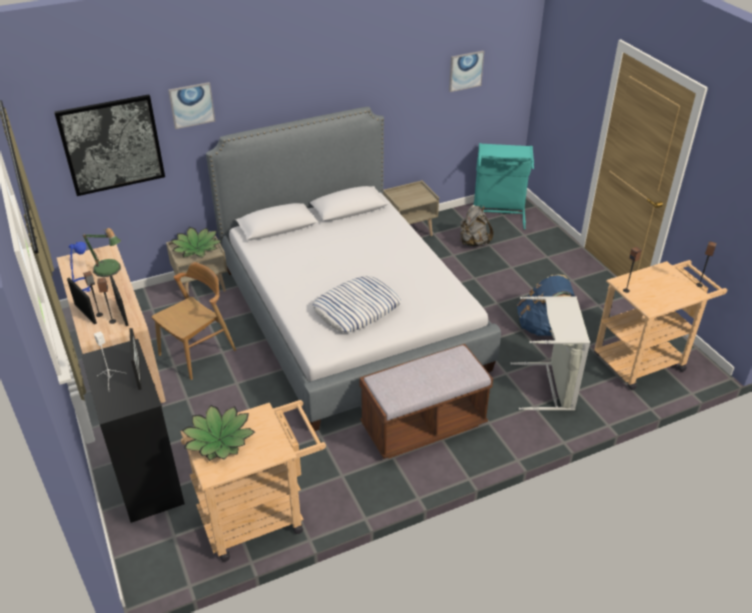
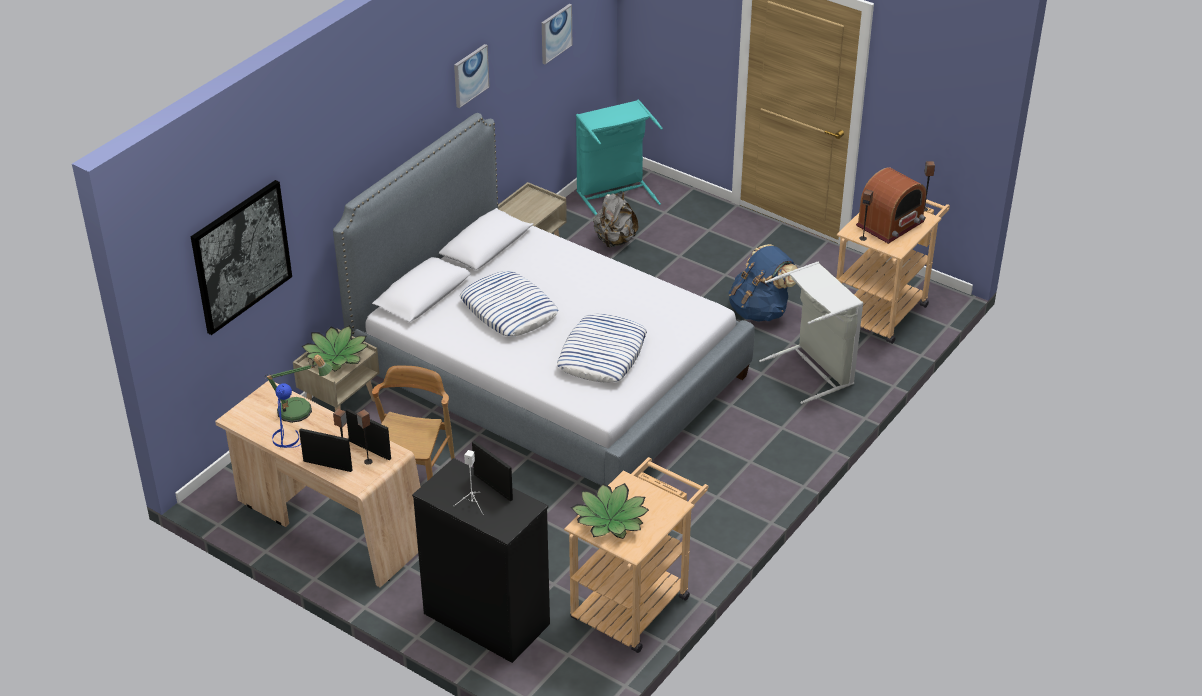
camera: 30 degrees left, 0 degrees up
picture [168,82,215,129] -> picture moved to [454,44,489,108]
brown bench [360,344,493,459] -> none
none -> pillow [460,271,558,336]
none -> radio [856,167,926,244]

